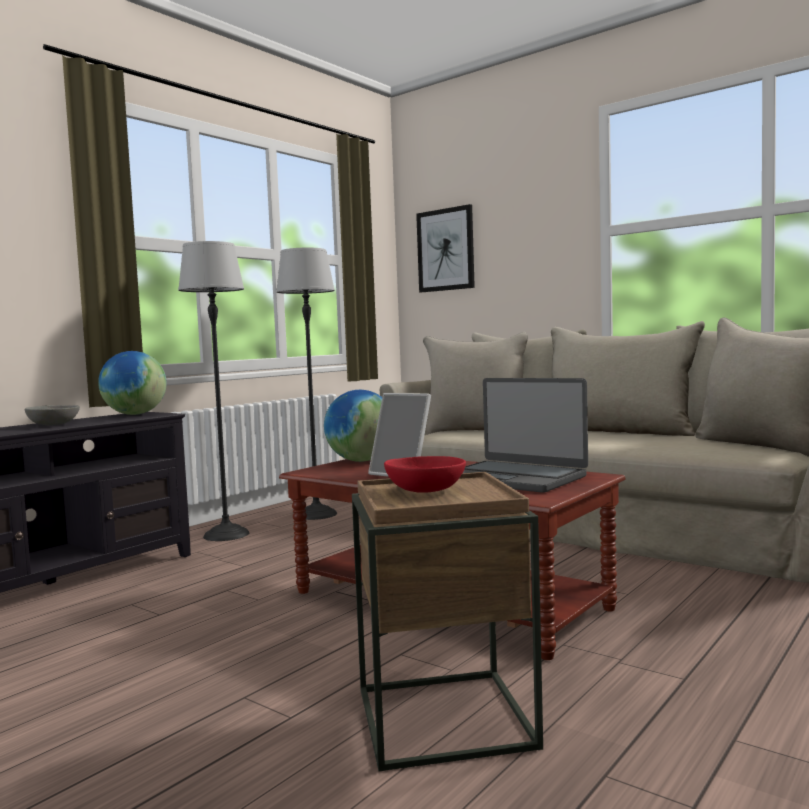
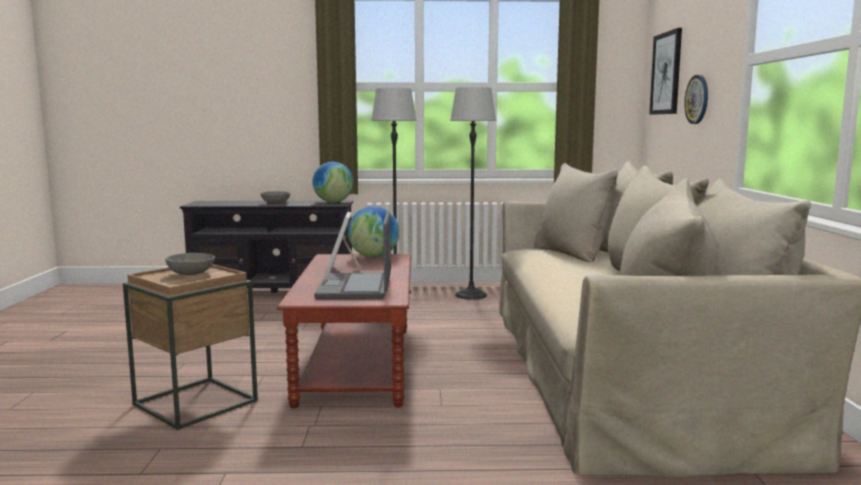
camera: 50 degrees right, 5 degrees up
red bowl [384,456,466,493] -> grey bowl [165,253,215,275]
none -> wall clock [684,75,708,124]

